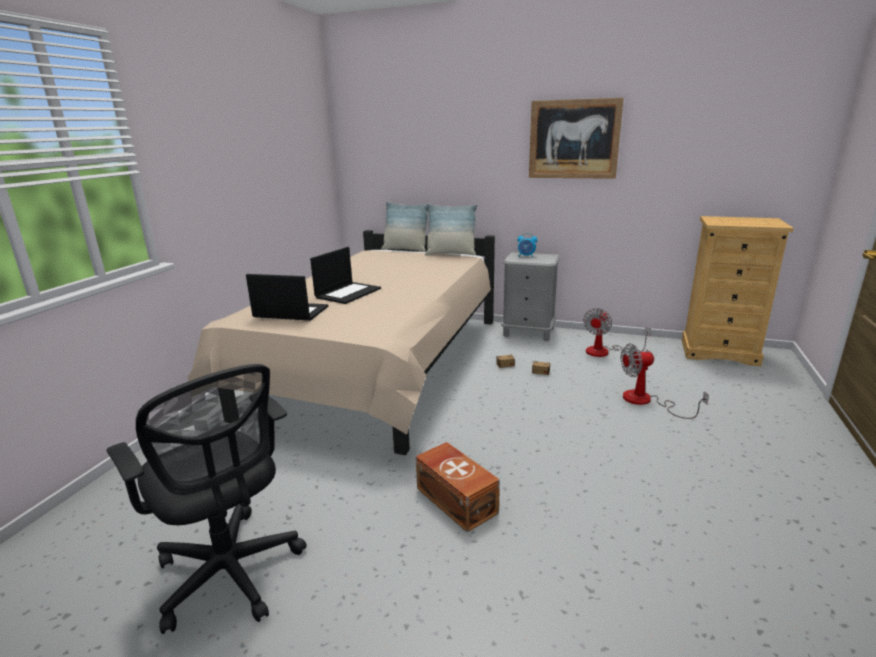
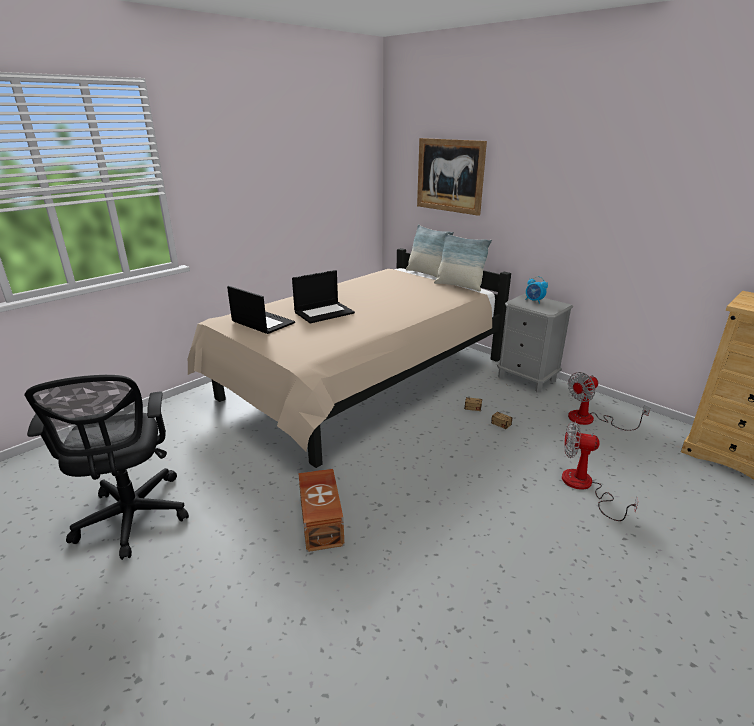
camera: 25 degrees right, 5 degrees up
picture [529,98,624,179] -> picture moved to [417,138,487,216]

